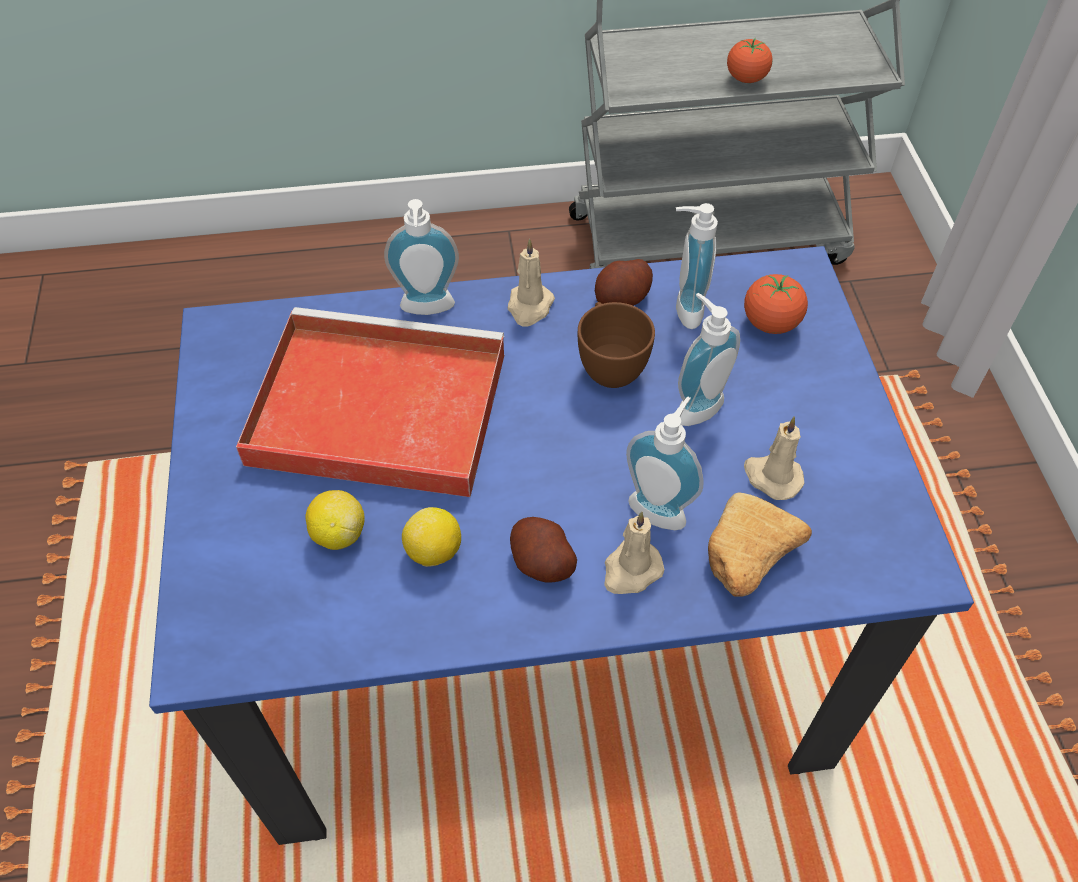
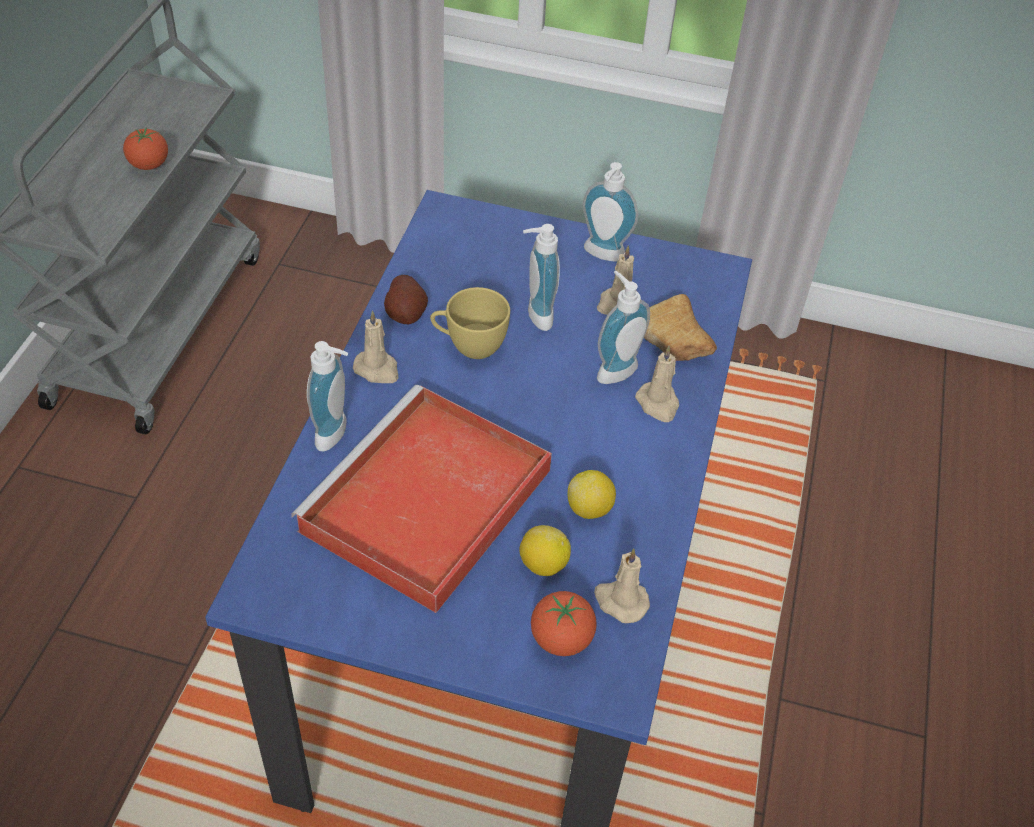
camera: 70 degrees left, 5 degrees down
potato [510,517,577,582] -> none
brown cup [578,302,655,388] -> yellow cup [430,287,510,359]
soap dispenser [676,203,718,329] -> soap dispenser moved to [583,162,638,262]
tomato [744,274,808,334] -> tomato moved to [531,591,597,656]
none -> beige candle [594,548,650,623]

